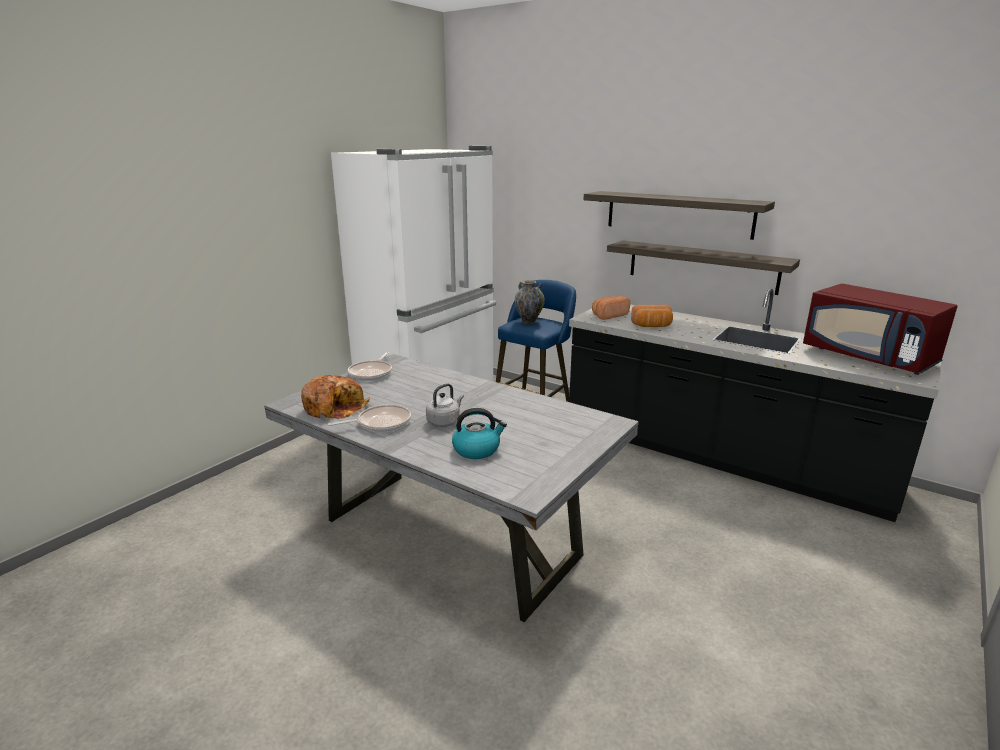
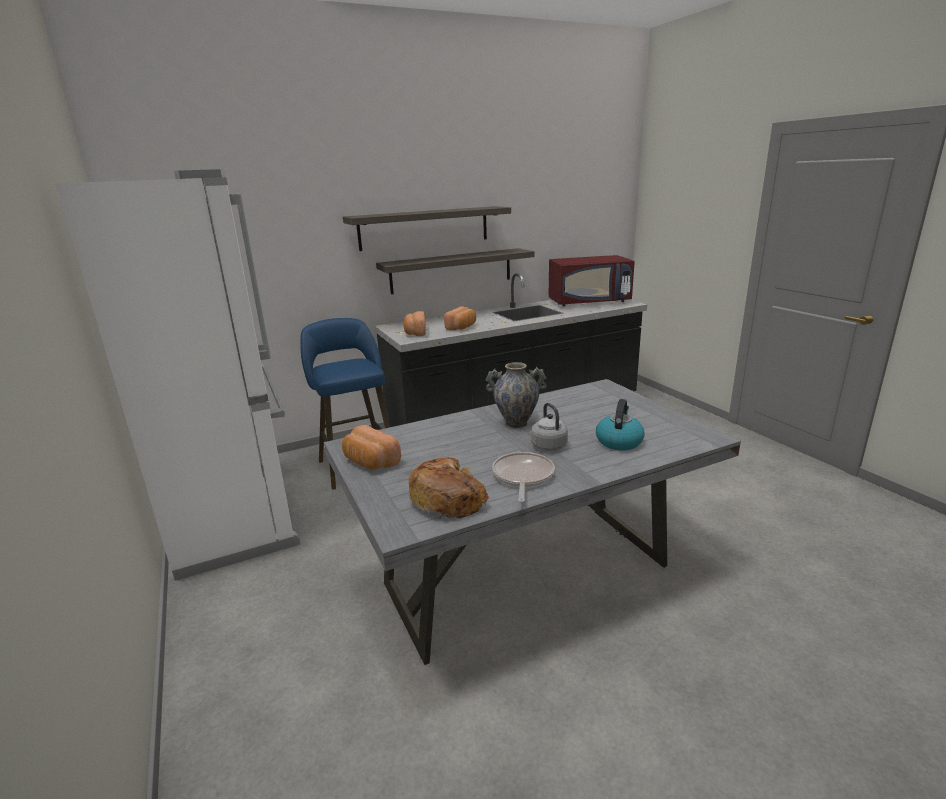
camera: 60 degrees left, 0 degrees up
frying pan [348,352,392,381] -> bread [342,425,401,470]
vase [515,281,545,324] -> vase moved to [486,362,546,428]

